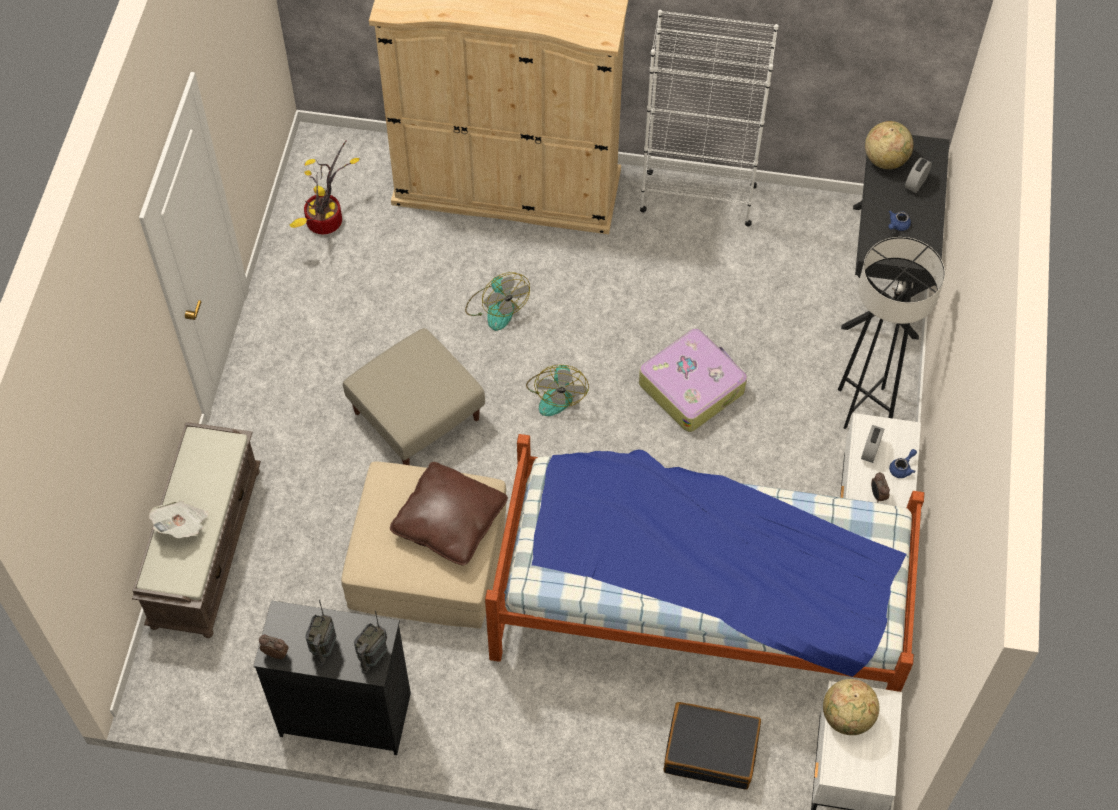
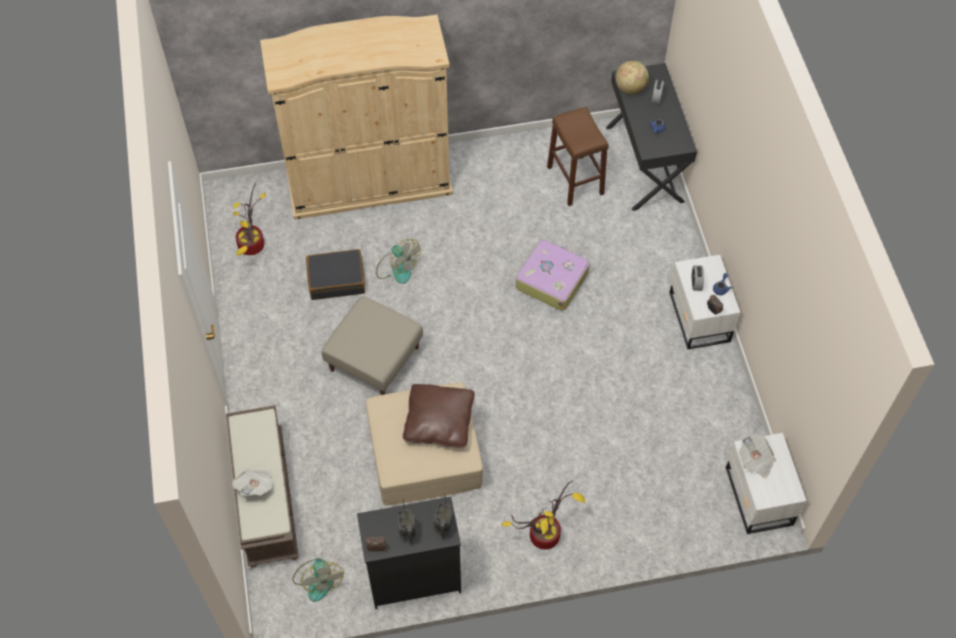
camera: 20 degrees left, 0 degrees up
bed [485,434,924,692] -> none
fan [526,365,589,416] -> fan moved to [292,558,344,602]
white bookcase [640,10,779,226] -> none
black suitcase [663,702,761,790] -> black suitcase moved to [306,249,365,300]
globe [823,679,879,735] -> newspaper [739,434,776,479]
grey floor lamp [838,237,945,429] -> none
none -> potted plant [501,481,585,549]
none -> brown stool [547,107,609,206]

